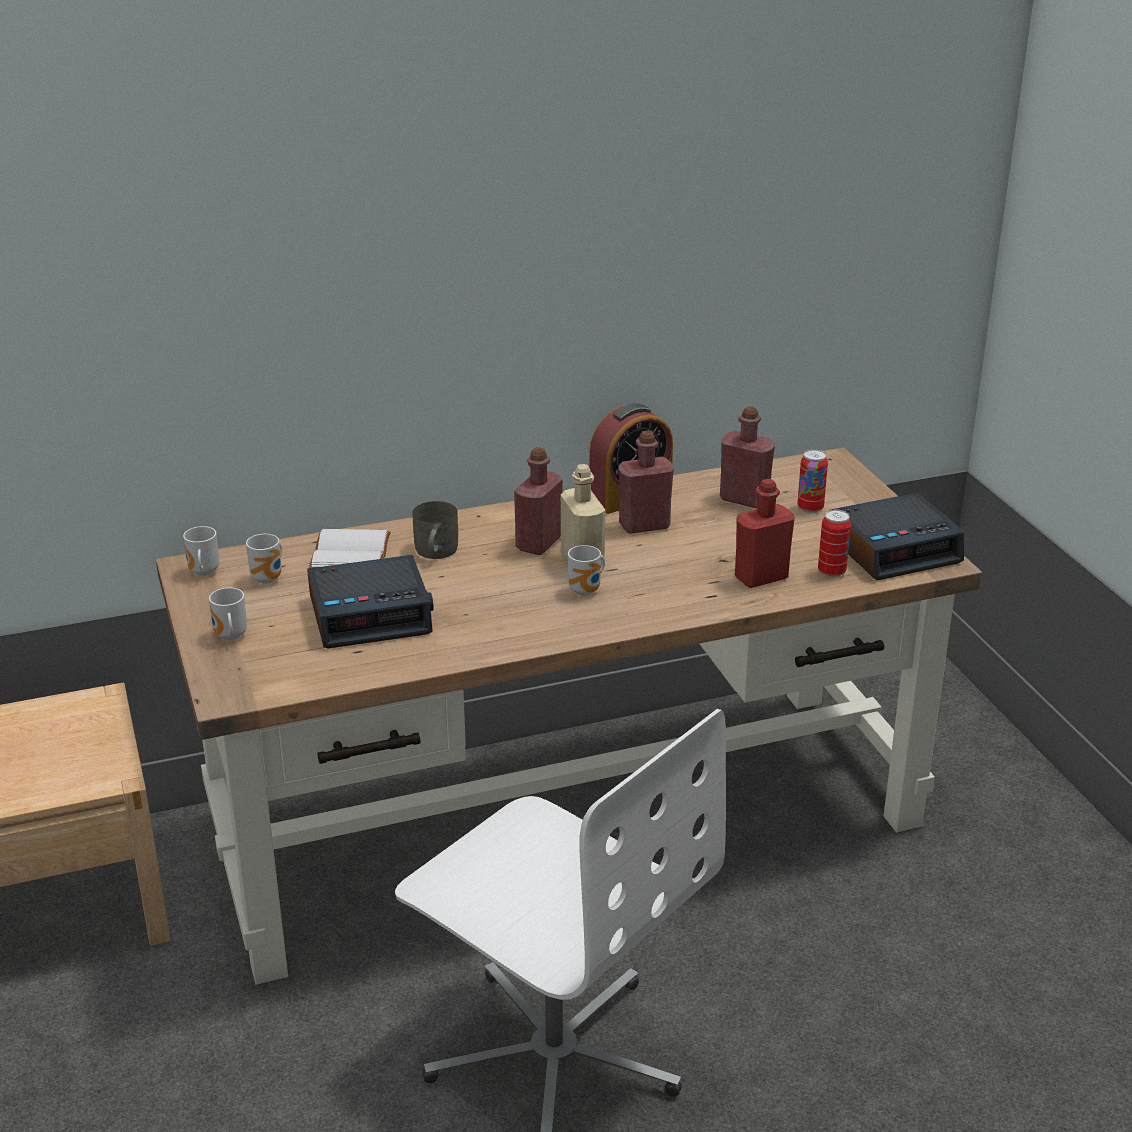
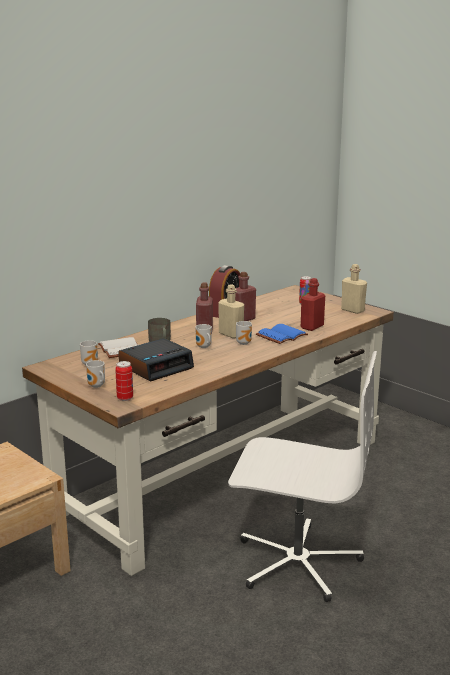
camera: 25 degrees left, 10 degrees down
mug [183,526,219,576] -> mug moved to [195,324,212,348]
red bottle [720,406,775,508] -> none
can [818,510,851,577] -> can moved to [115,361,133,401]
alarm clock [830,493,964,580] -> beige bottle [341,264,367,314]
none -> blue book [256,324,308,344]

